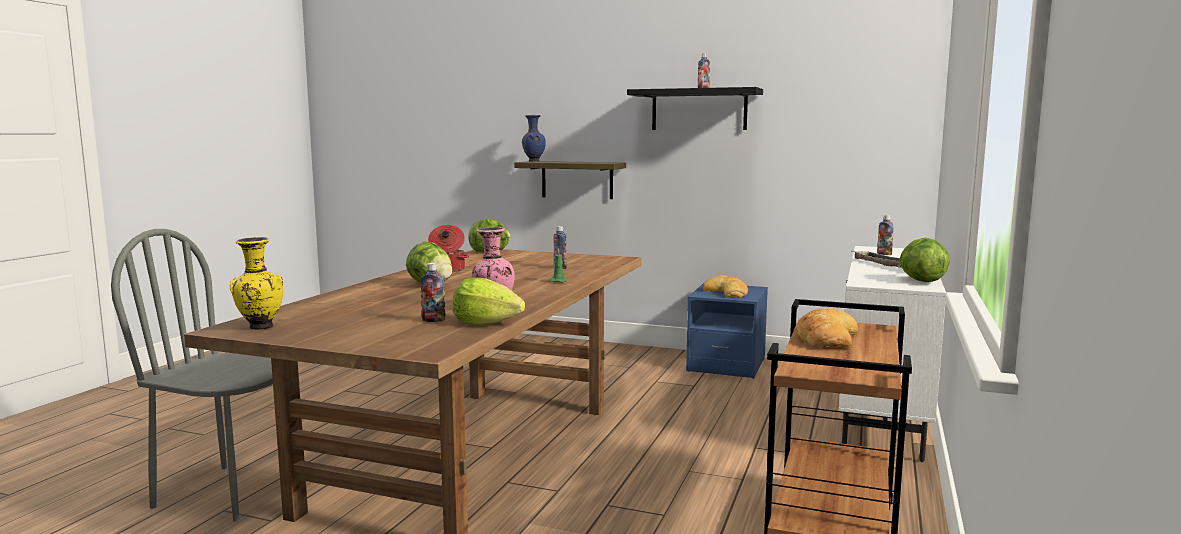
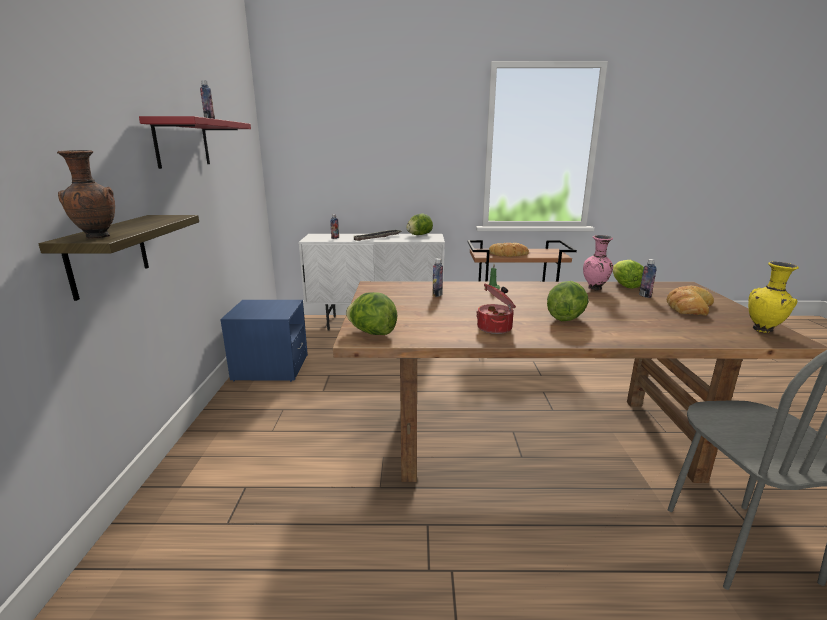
camera: 110 degrees left, 10 degrees up
blue vase [522,115,546,162] -> brown vase [57,150,115,239]
black shelf [627,87,763,130] -> red shelf [139,116,251,169]
bread [703,275,748,298] -> bread moved to [667,285,714,316]

